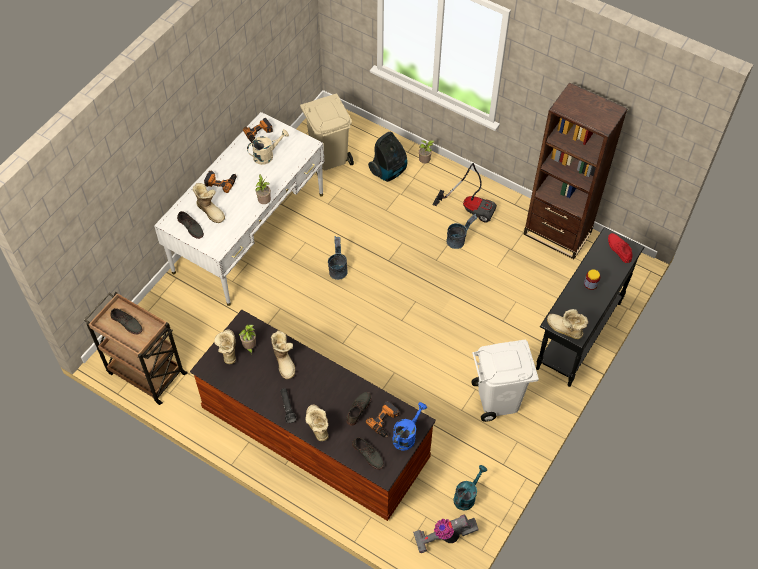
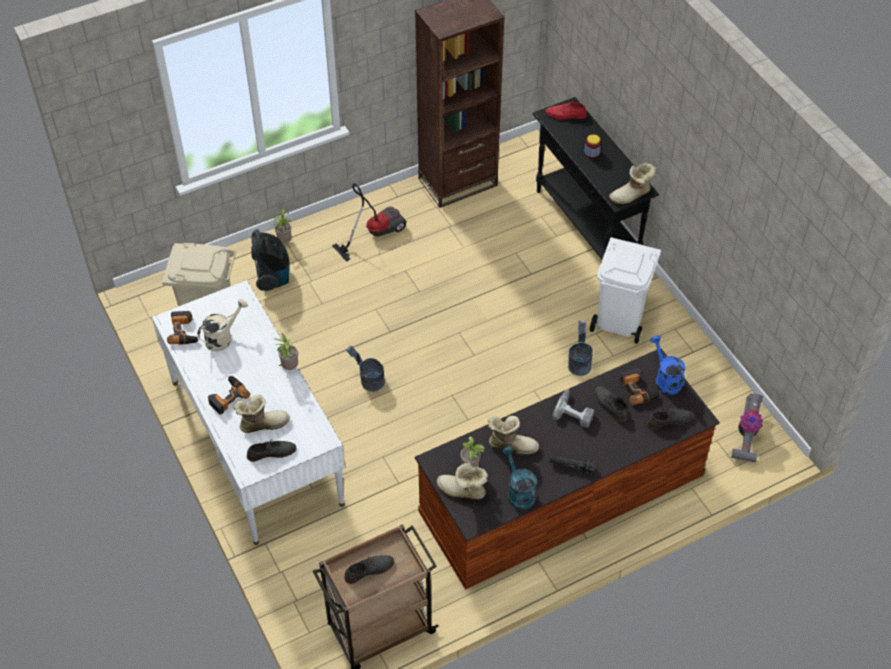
camera: 60 degrees left, 5 degrees down
beige watering can [247,129,289,165] -> beige watering can turned 45 degrees clockwise [197,299,248,351]
boot [306,404,328,441] -> none
grey bucket [446,214,477,249] -> grey bucket moved to [568,320,593,376]
turquoise watering can [453,465,487,510] -> turquoise watering can moved to [502,446,537,510]
none -> power drill [553,389,594,428]

